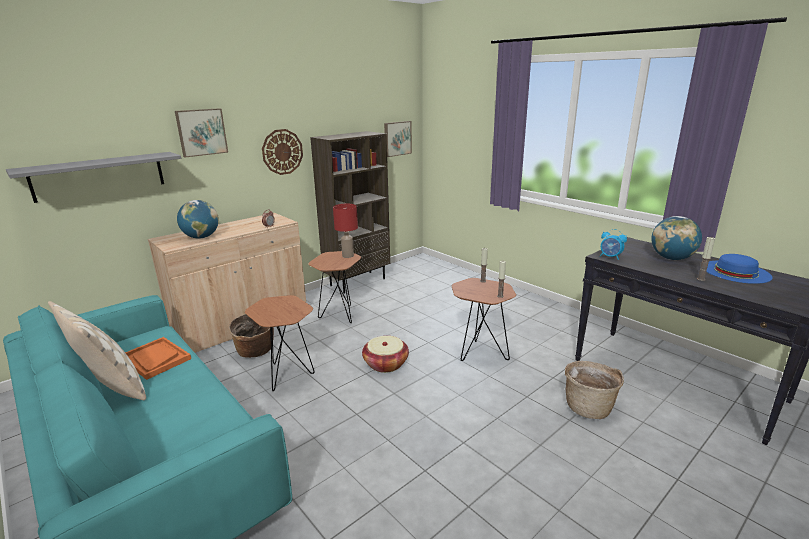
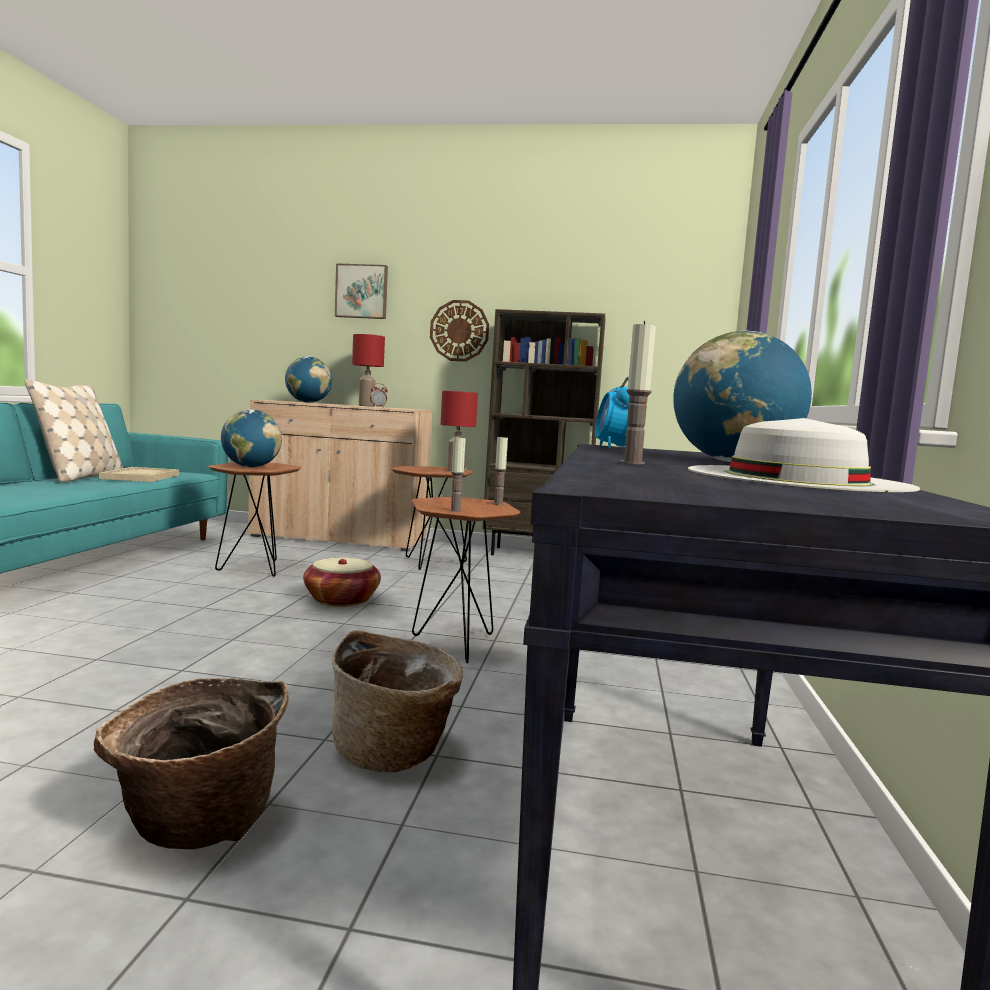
camera: 50 degrees right, 15 degrees down
grey shelf [6,152,181,203] -> none
orange tray [125,337,191,380] -> beige tray [99,467,179,482]
basket [229,314,274,358] -> basket moved to [94,678,289,849]
picture [384,121,412,157] -> none
blue hat [706,254,773,284] -> white hat [688,418,920,492]
none -> globe [221,409,282,467]
none -> red table lamp [352,334,385,407]

